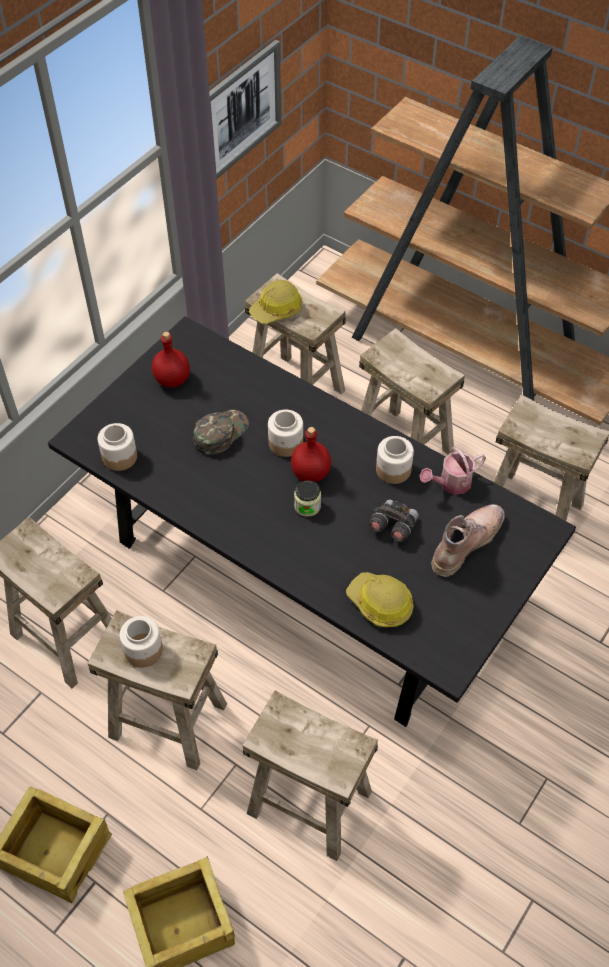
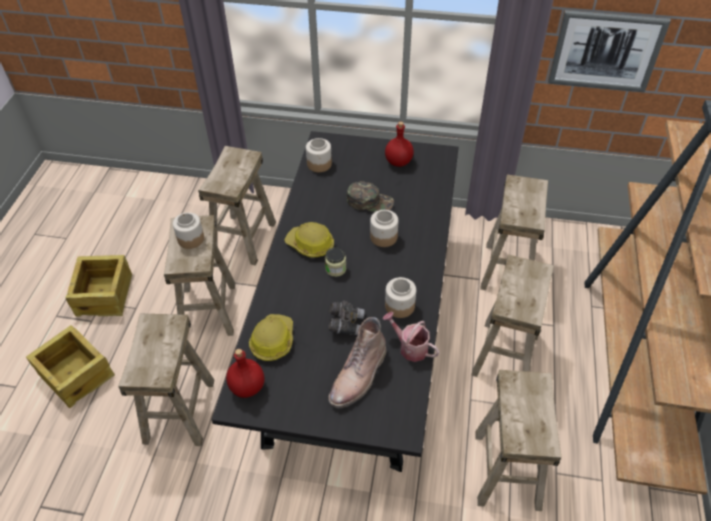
camera: 65 degrees right, 5 degrees down
hard hat [249,280,303,324] -> hard hat moved to [284,222,334,258]
red bottle [291,427,331,482] -> red bottle moved to [226,349,264,398]
brown boot [431,504,505,577] -> brown boot turned 105 degrees clockwise [328,317,386,408]

